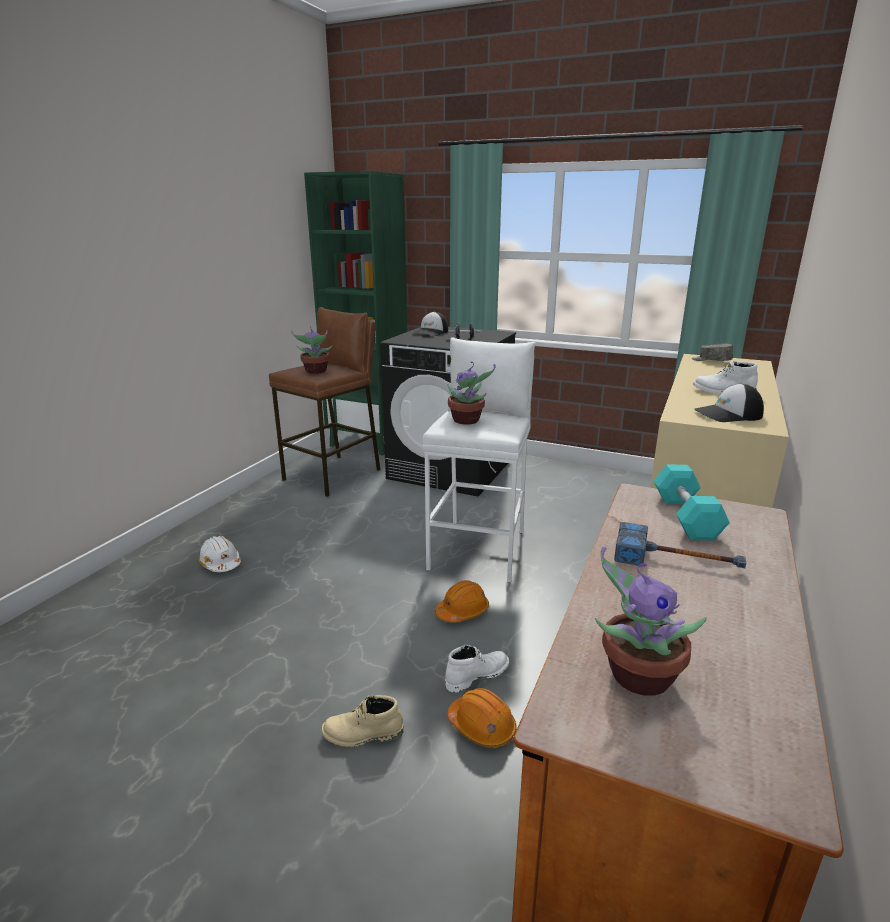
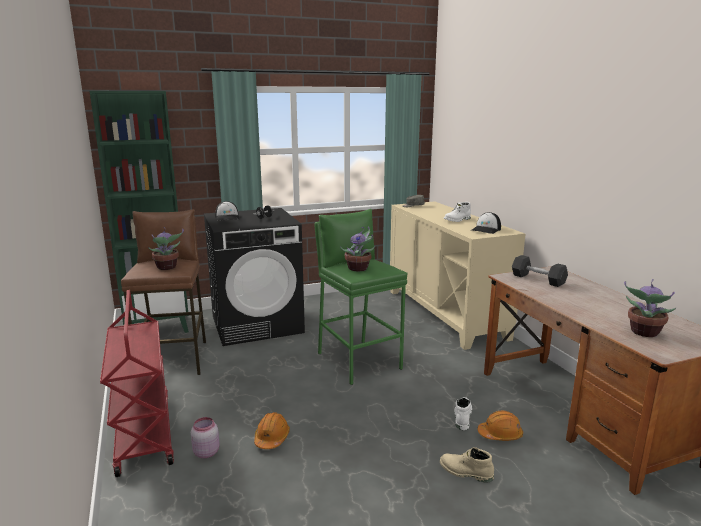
camera: 45 degrees left, 5 degrees down
white hard hat [198,536,241,572] -> pink jar [191,417,220,458]
beige boot [321,695,404,747] -> beige boot turned 75 degrees clockwise [440,447,494,483]
white stool [422,337,536,583] -> green stool [314,209,407,385]
orange hard hat [435,580,489,623] -> orange hard hat moved to [254,412,290,449]
hammer [614,522,746,568] -> none
turquoise dumbbell [654,464,730,541] -> grey dumbbell [512,255,568,287]
none -> red cart [100,290,174,477]

